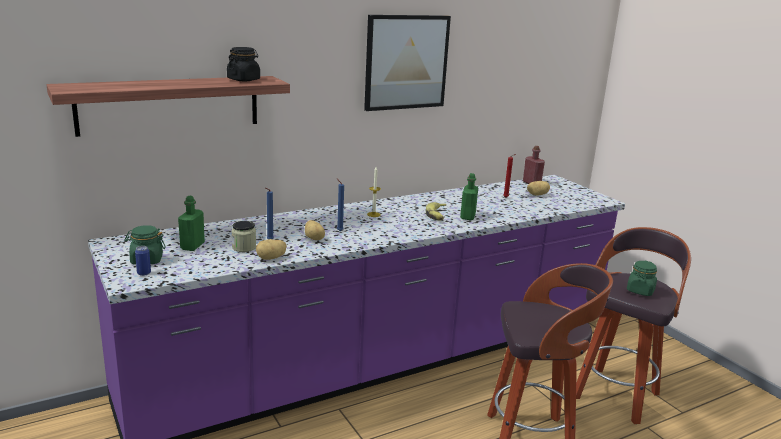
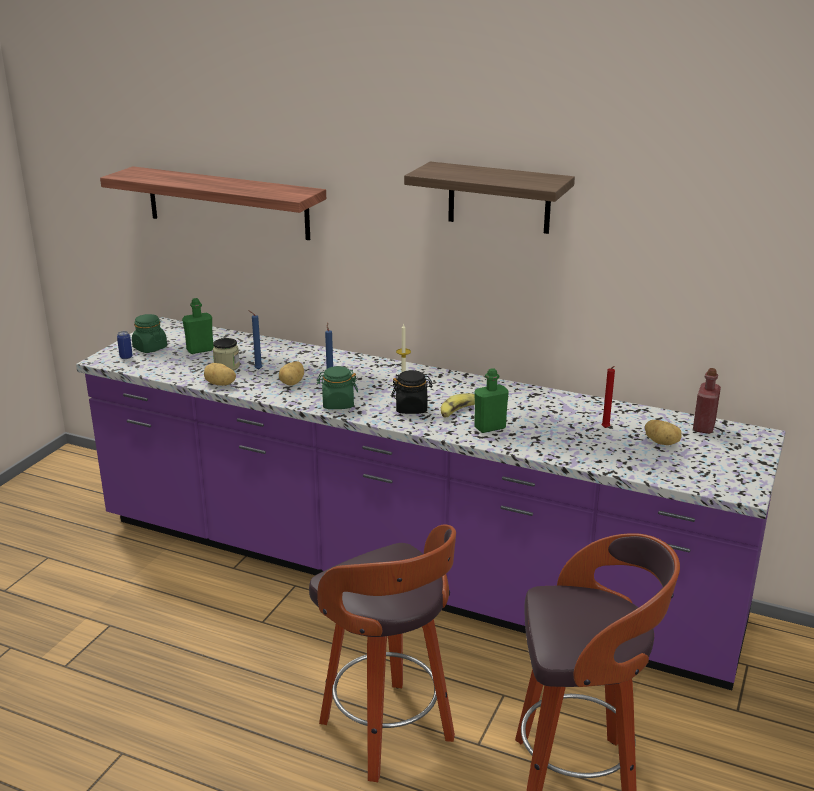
camera: 55 degrees right, 5 degrees up
black jar [227,47,260,81] -> black jar moved to [391,370,433,414]
picture [364,15,451,111] -> shelf [404,162,575,234]
green jar [627,261,657,296] -> green jar moved to [317,366,358,409]

